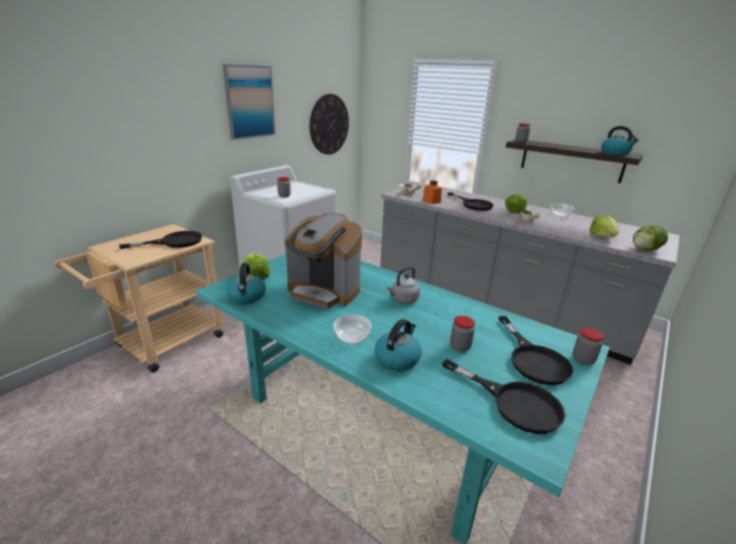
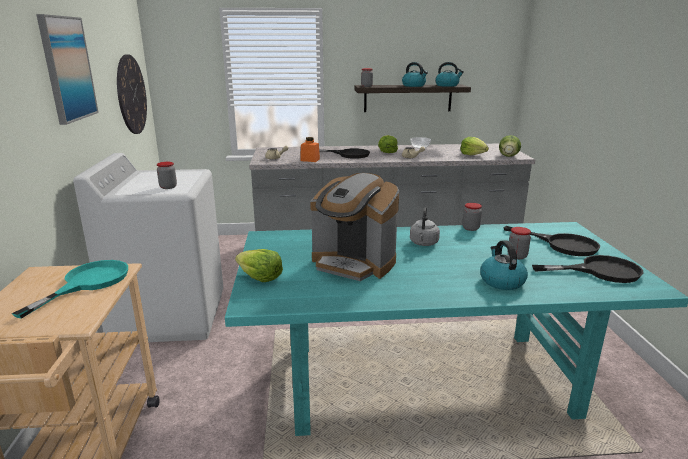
camera: 40 degrees left, 5 degrees down
black frying pan [119,231,202,249] -> turquoise frying pan [12,260,128,318]
kettle [227,263,266,304] -> kettle moved to [402,62,428,87]
coffee machine [285,213,362,309] -> coffee machine turned 45 degrees clockwise [310,173,399,281]
bowl [333,314,371,344] -> none
jar [573,328,604,365] -> jar moved to [462,203,482,231]

